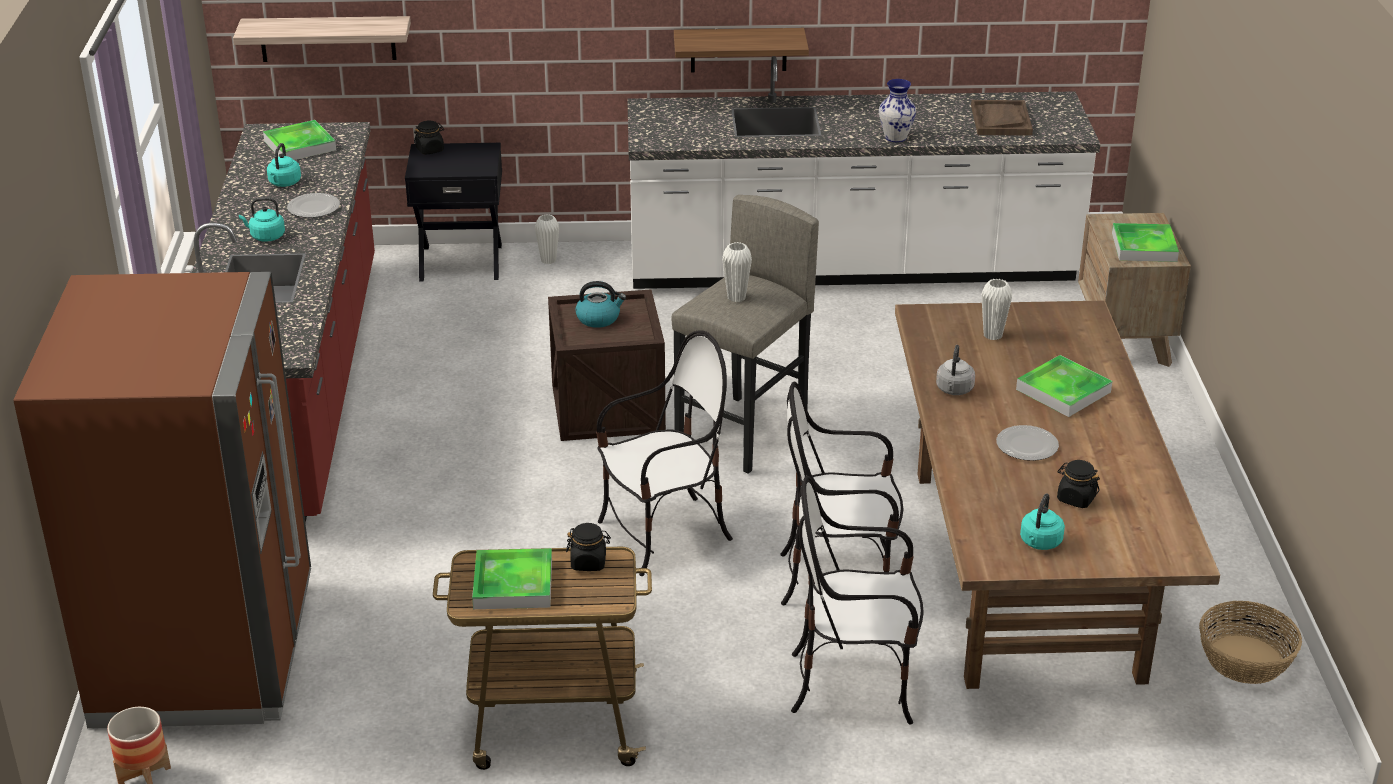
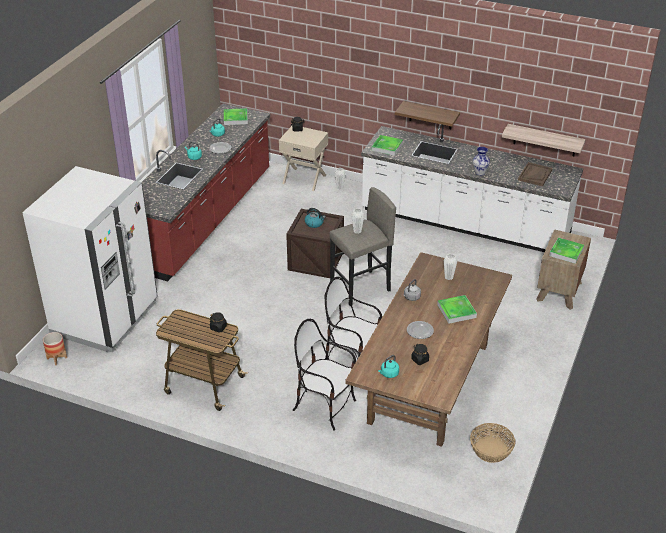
camera: 25 degrees right, 5 degrees up
brown fridge [13,272,311,728] -> white fridge [22,166,158,352]
shelf [233,16,411,62] -> shelf moved to [502,124,586,156]
black nightstand [405,143,502,282] -> beige nightstand [279,126,328,191]
tray [472,548,552,609] -> tray moved to [372,135,403,156]
chair [596,330,733,576] -> none

